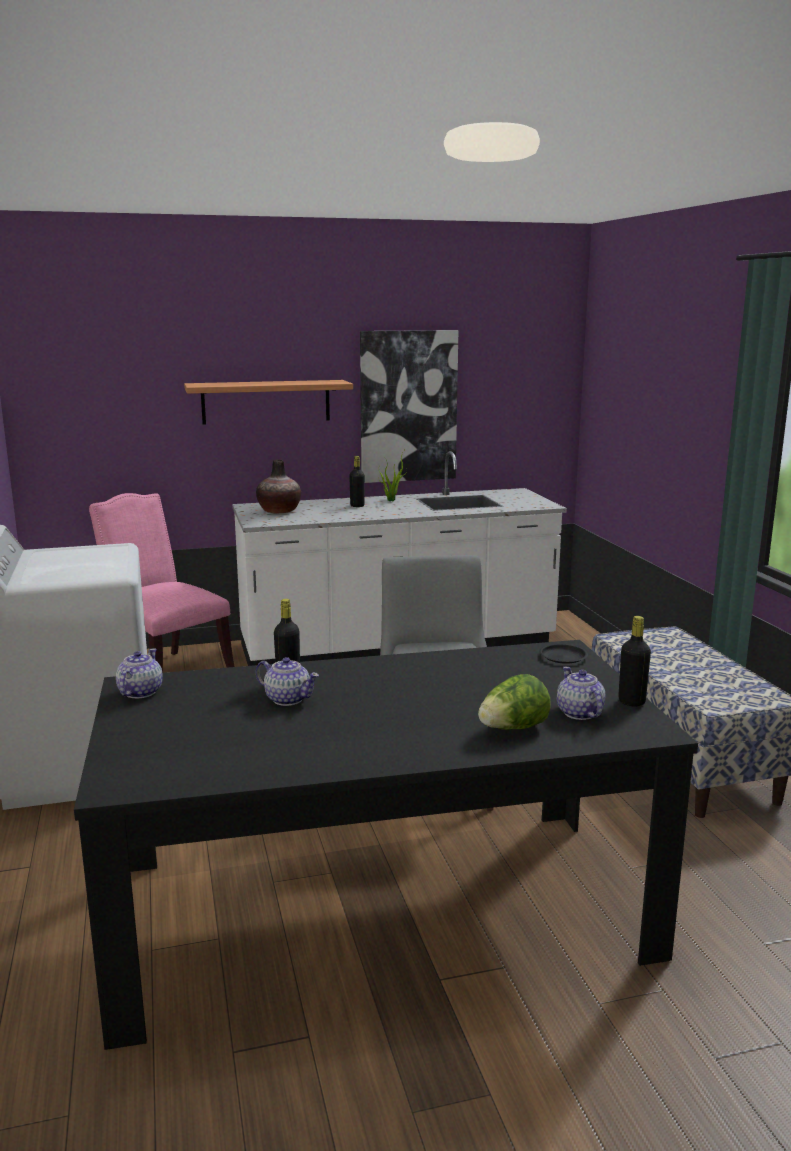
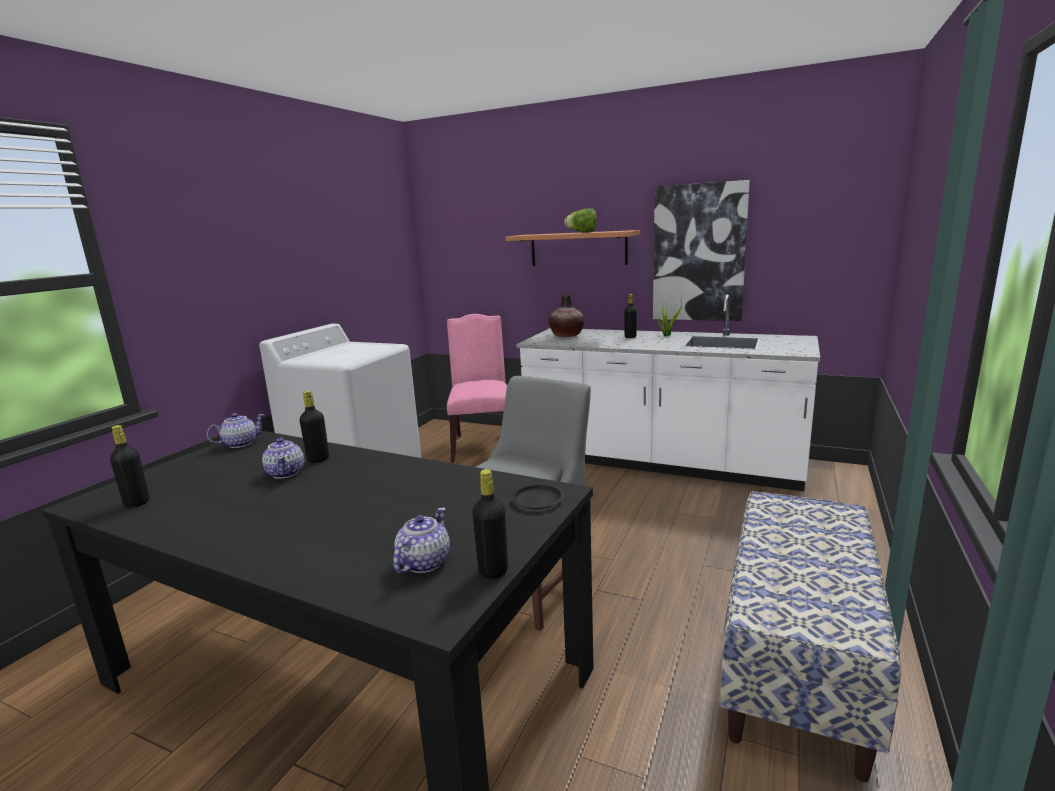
camera: 40 degrees right, 0 degrees up
lettuce [478,674,551,730] -> lettuce moved to [564,208,597,232]
none -> black bottle [110,425,149,508]

